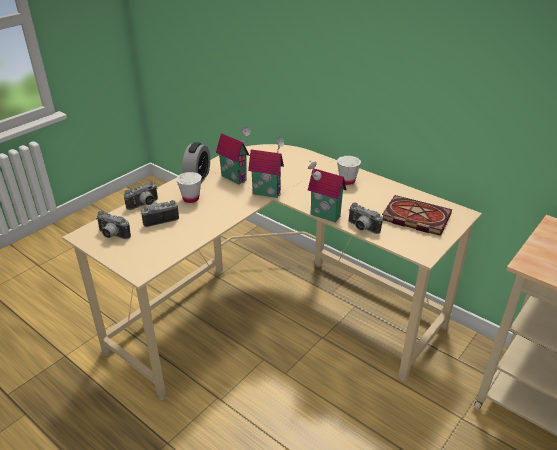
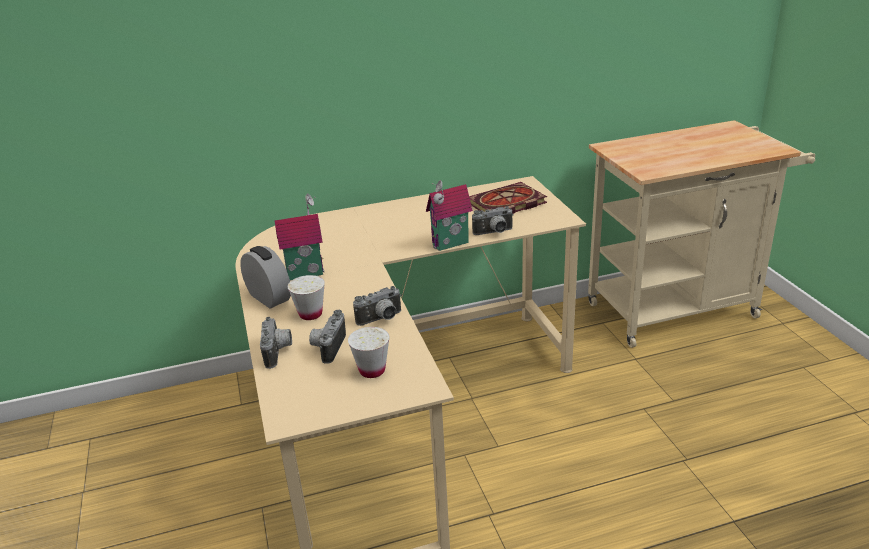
camera: 55 degrees left, 5 degrees down
camera [97,210,131,239] -> camera moved to [353,286,401,326]
toy house [248,137,284,198] -> none
white cup [337,156,361,185] -> white cup moved to [348,327,389,378]

